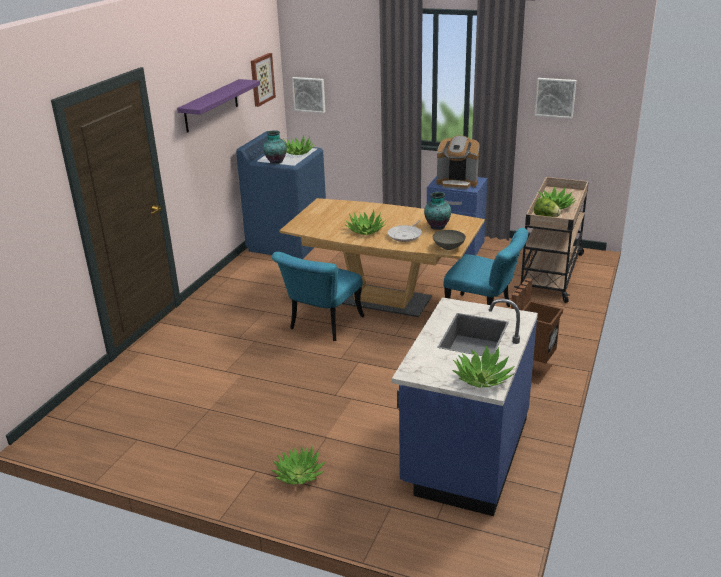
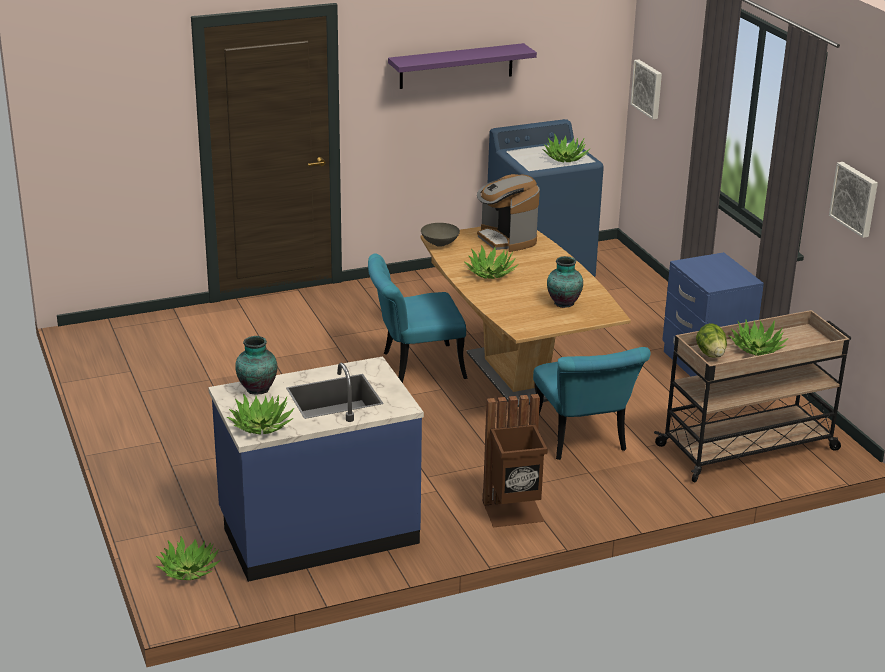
camera: 45 degrees right, 0 degrees up
picture [251,53,276,107] -> none
vase [263,130,287,164] -> vase moved to [235,336,277,395]
potted plant [271,446,326,484] -> potted plant moved to [156,537,221,580]
frying pan [387,220,422,242] -> none
grey bowl [433,230,466,250] -> grey bowl moved to [421,223,460,247]
coffee machine [436,136,480,189] -> coffee machine moved to [477,174,540,252]

